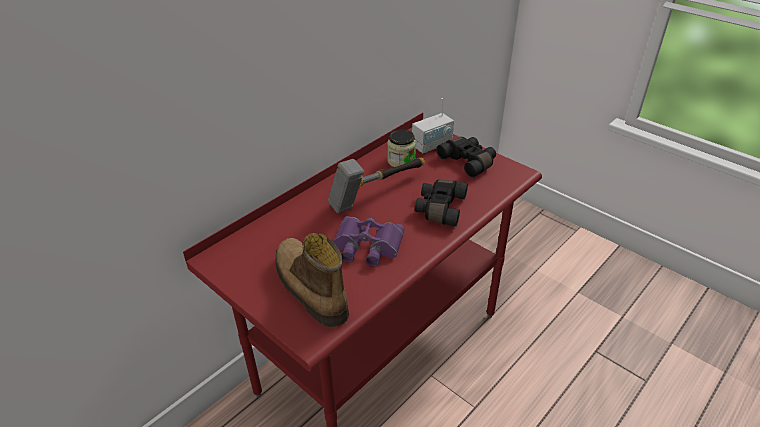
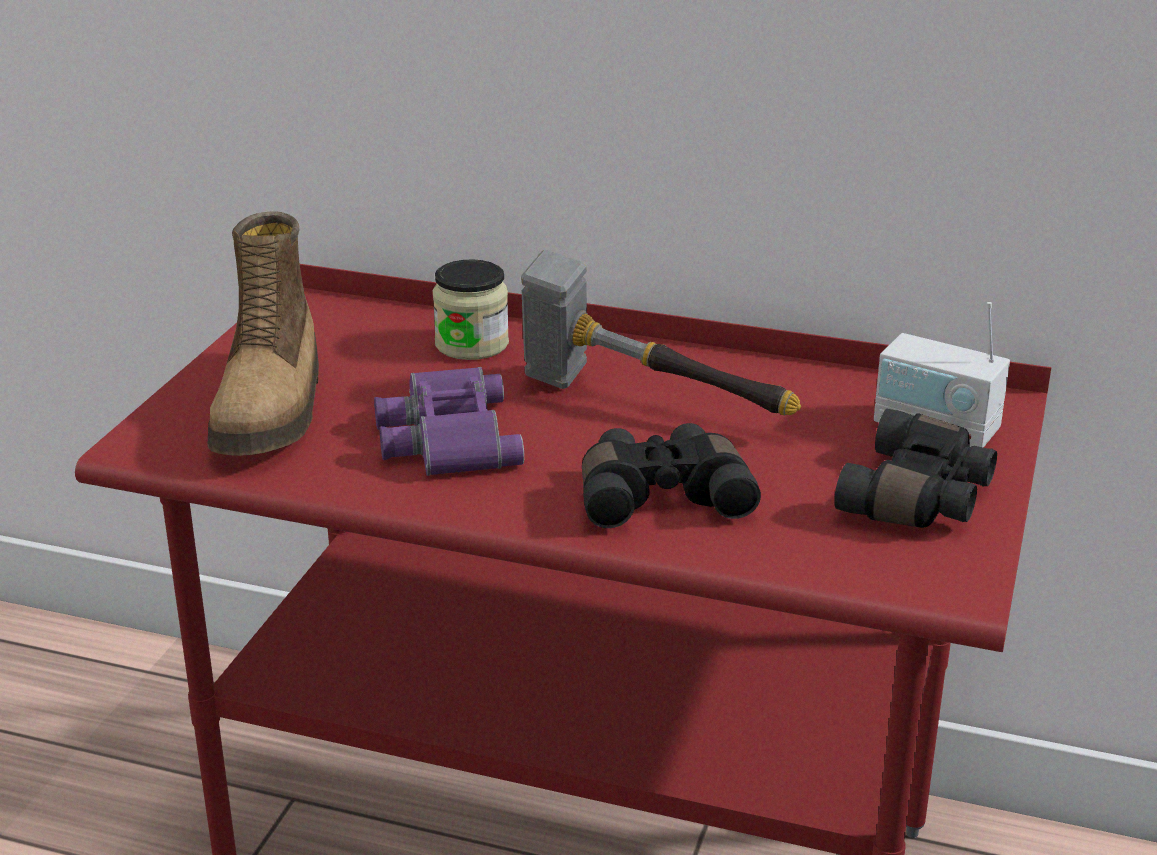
camera: 65 degrees right, 10 degrees down
boot [276,233,349,327] -> boot turned 150 degrees clockwise [207,211,319,456]
jar [388,130,416,167] -> jar moved to [433,259,509,360]

